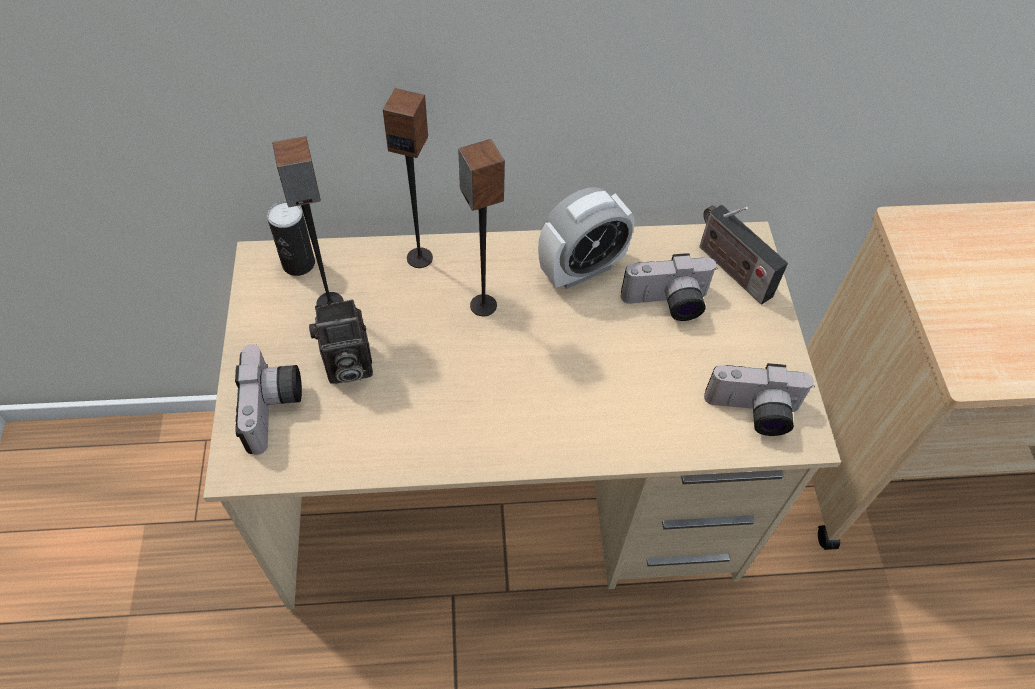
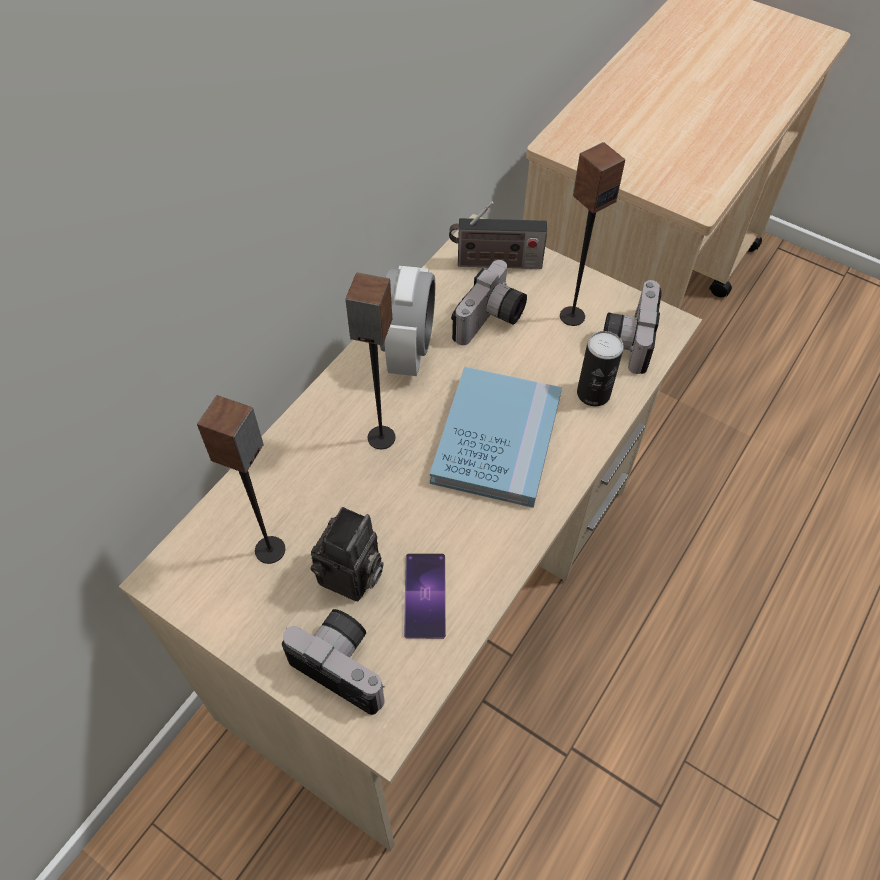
camera: 50 degrees left, 0 degrees up
can [267,201,315,276] -> can moved to [577,331,624,406]
speaker [383,88,433,268] -> speaker moved to [560,142,625,326]
camera [704,363,815,436] -> camera turned 150 degrees clockwise [603,280,662,374]
none -> phone [404,554,446,639]
none -> blue book [430,367,562,508]

